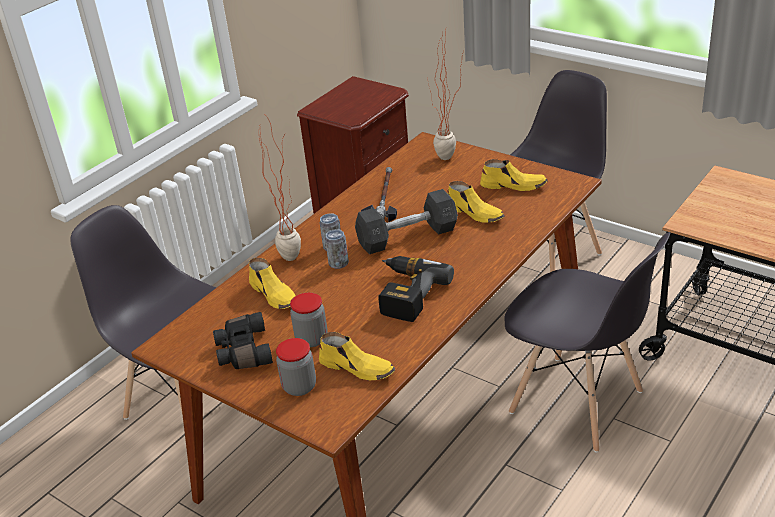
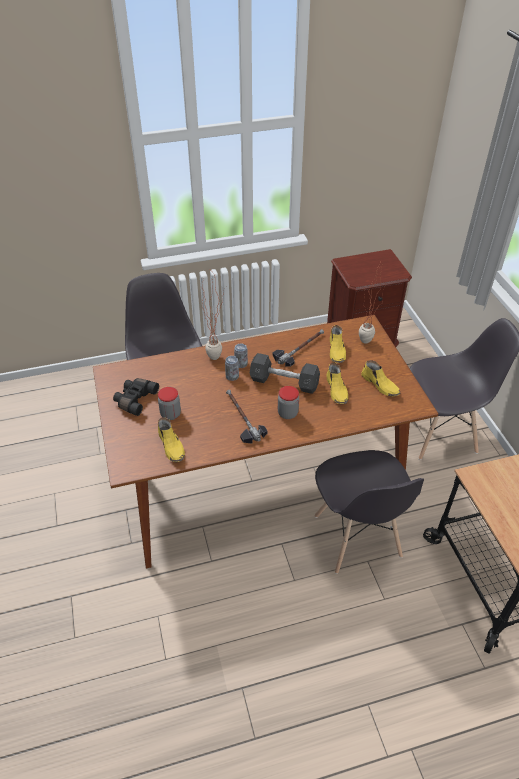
camera: 35 degrees right, 10 degrees up
yellow shoe [249,258,295,309] -> yellow shoe moved to [330,325,346,363]
jar [276,338,316,396] -> jar moved to [278,386,299,419]
power drill [378,256,454,322] -> hammer [226,390,268,444]

